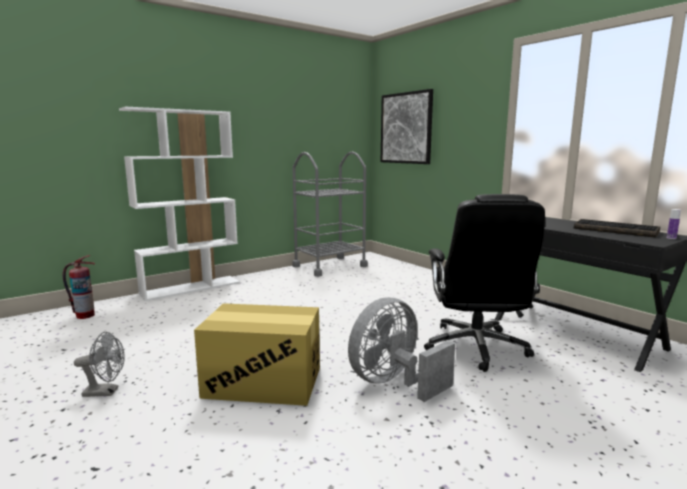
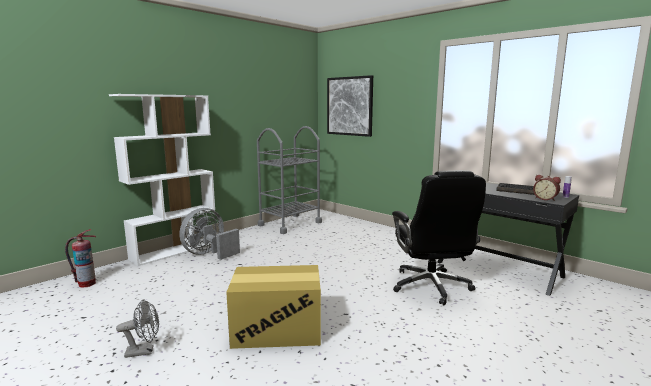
camera: 10 degrees left, 0 degrees up
grey fan [348,298,455,402] -> grey fan moved to [179,208,240,260]
none -> alarm clock [533,175,561,201]

